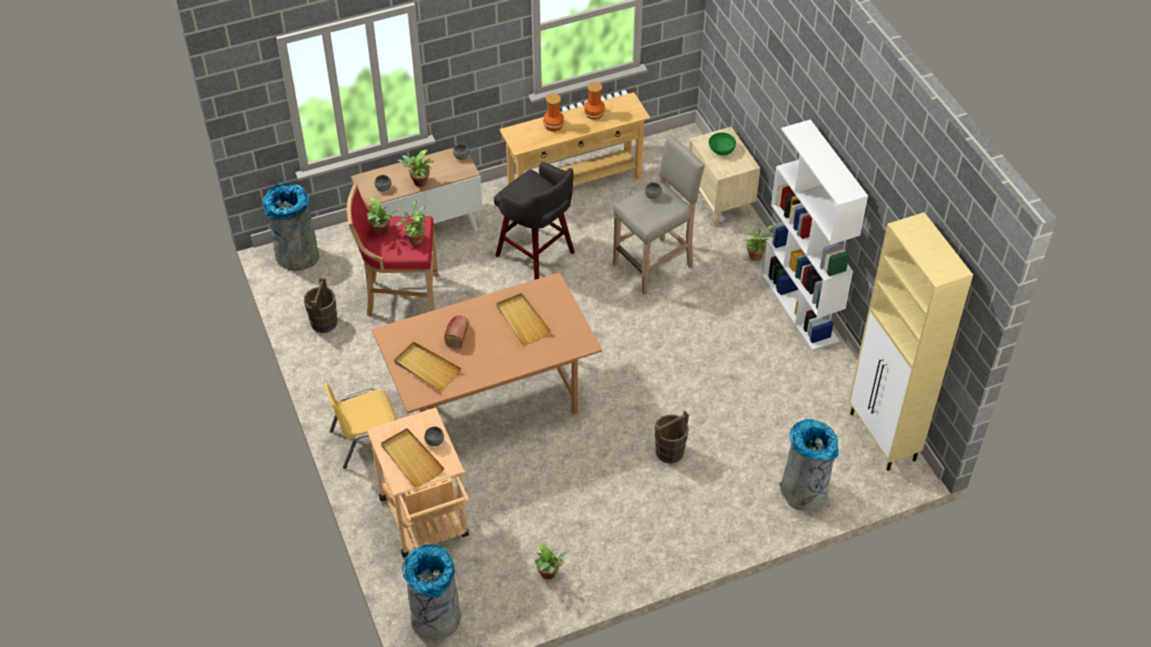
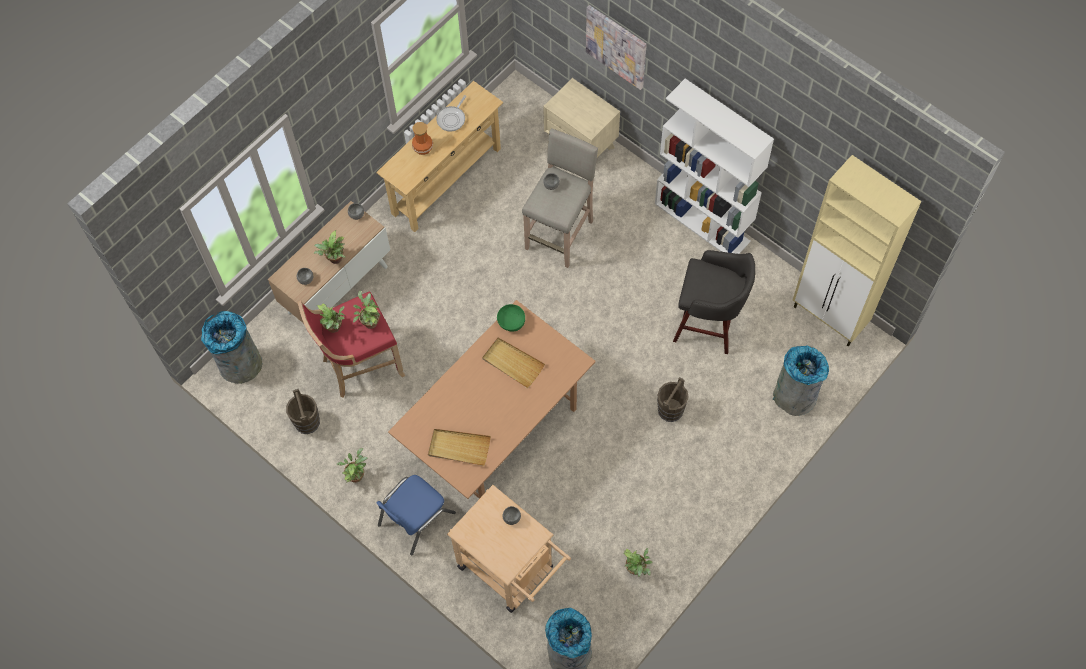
camera: 25 degrees left, 15 degrees up
yellow chair [324,383,396,469] -> blue chair [377,475,456,556]
beige tray [381,428,444,487] -> none
bread [444,316,469,348] -> none
grey stool [494,162,575,280] -> grey stool moved to [673,250,755,354]
vase [584,82,605,120] -> frying pan [436,95,466,132]
green bowl [709,132,736,156] -> green bowl moved to [497,304,525,331]
potted plant [744,225,775,261] -> potted plant moved to [336,448,368,483]
none -> picture [586,5,647,90]

